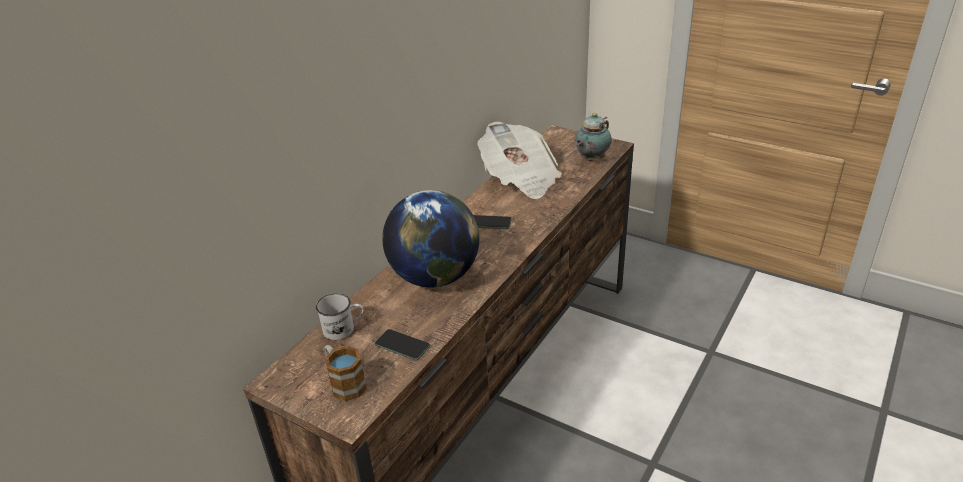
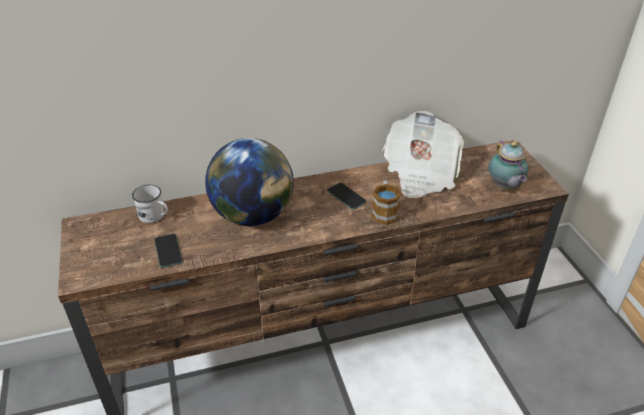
camera: 40 degrees right, 5 degrees up
mug [324,345,367,401] -> mug moved to [372,180,401,225]
teapot [575,113,612,161] -> teapot turned 90 degrees counterclockwise [488,140,529,190]

